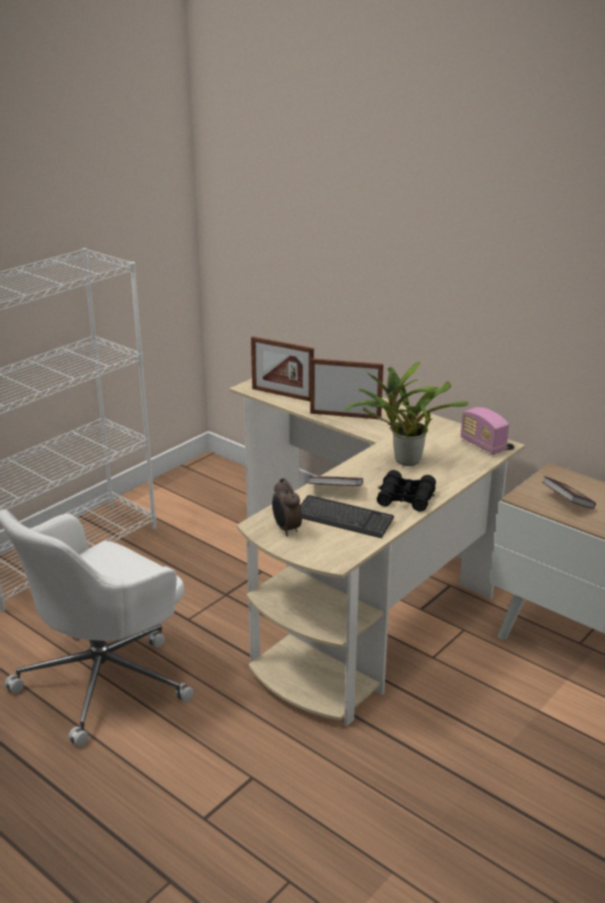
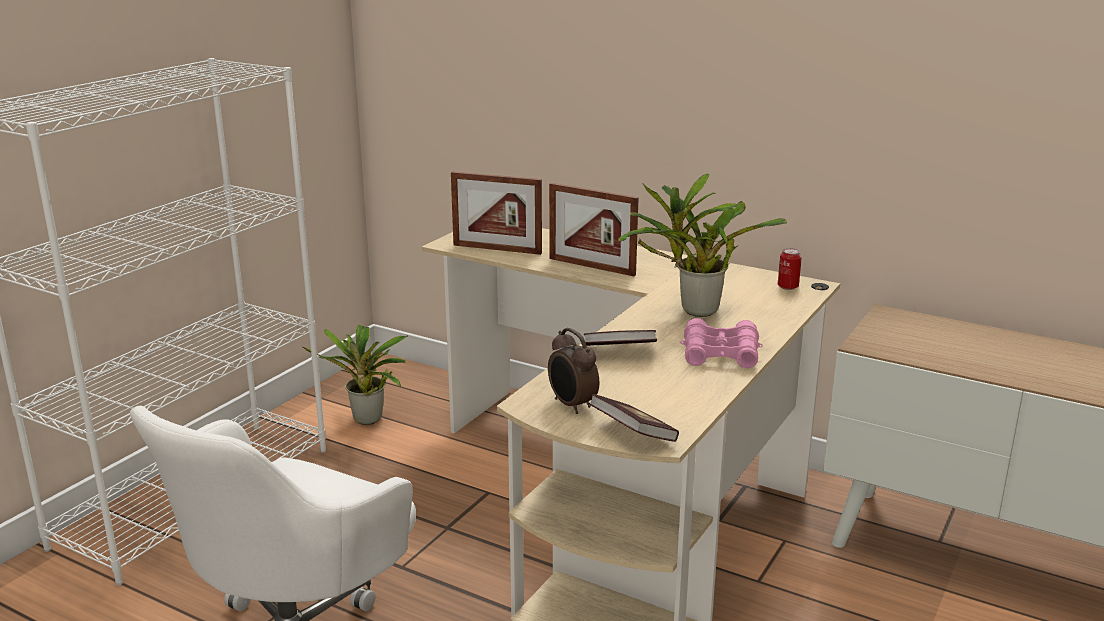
camera: 10 degrees left, 5 degrees down
keyboard [300,495,394,538] -> none
picture frame [310,358,384,419] -> picture frame turned 150 degrees counterclockwise [549,183,639,276]
black binoculars [377,470,436,512] -> pink binoculars [680,318,763,368]
radio [461,407,509,454] -> can [778,248,802,290]
book [542,476,596,509] -> book moved to [589,394,679,442]
none -> potted plant [303,324,408,425]

